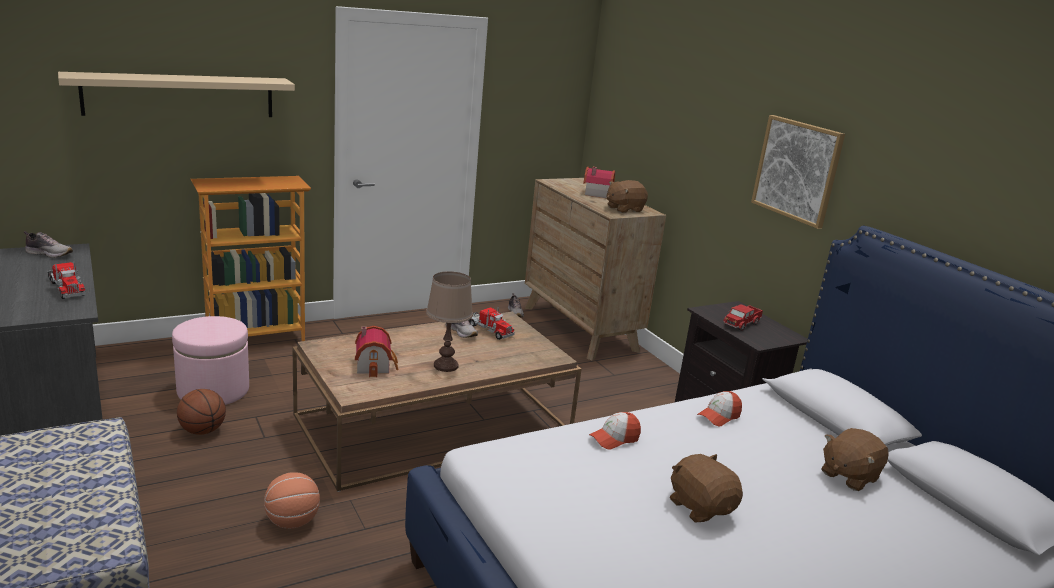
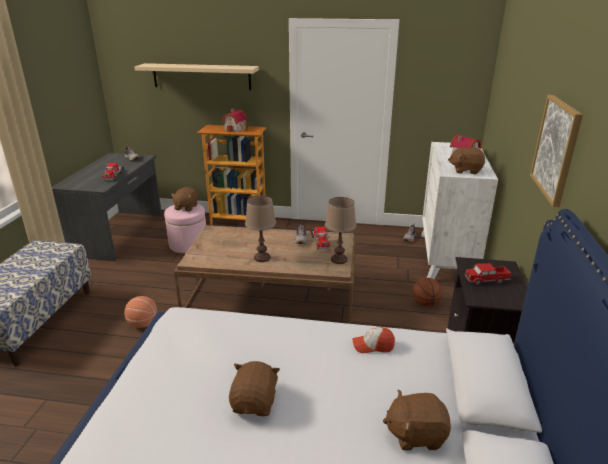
camera: 40 degrees right, 5 degrees up
basketball [177,389,226,435] -> basketball moved to [413,278,443,307]
toy house [355,326,399,377] -> toy house moved to [222,108,248,132]
brown dresser [525,178,666,360] -> white dresser [421,142,498,279]
cap [589,412,641,449] -> none
none -> brown plush toy [171,187,198,211]
none -> brown table lamp [325,197,356,264]

